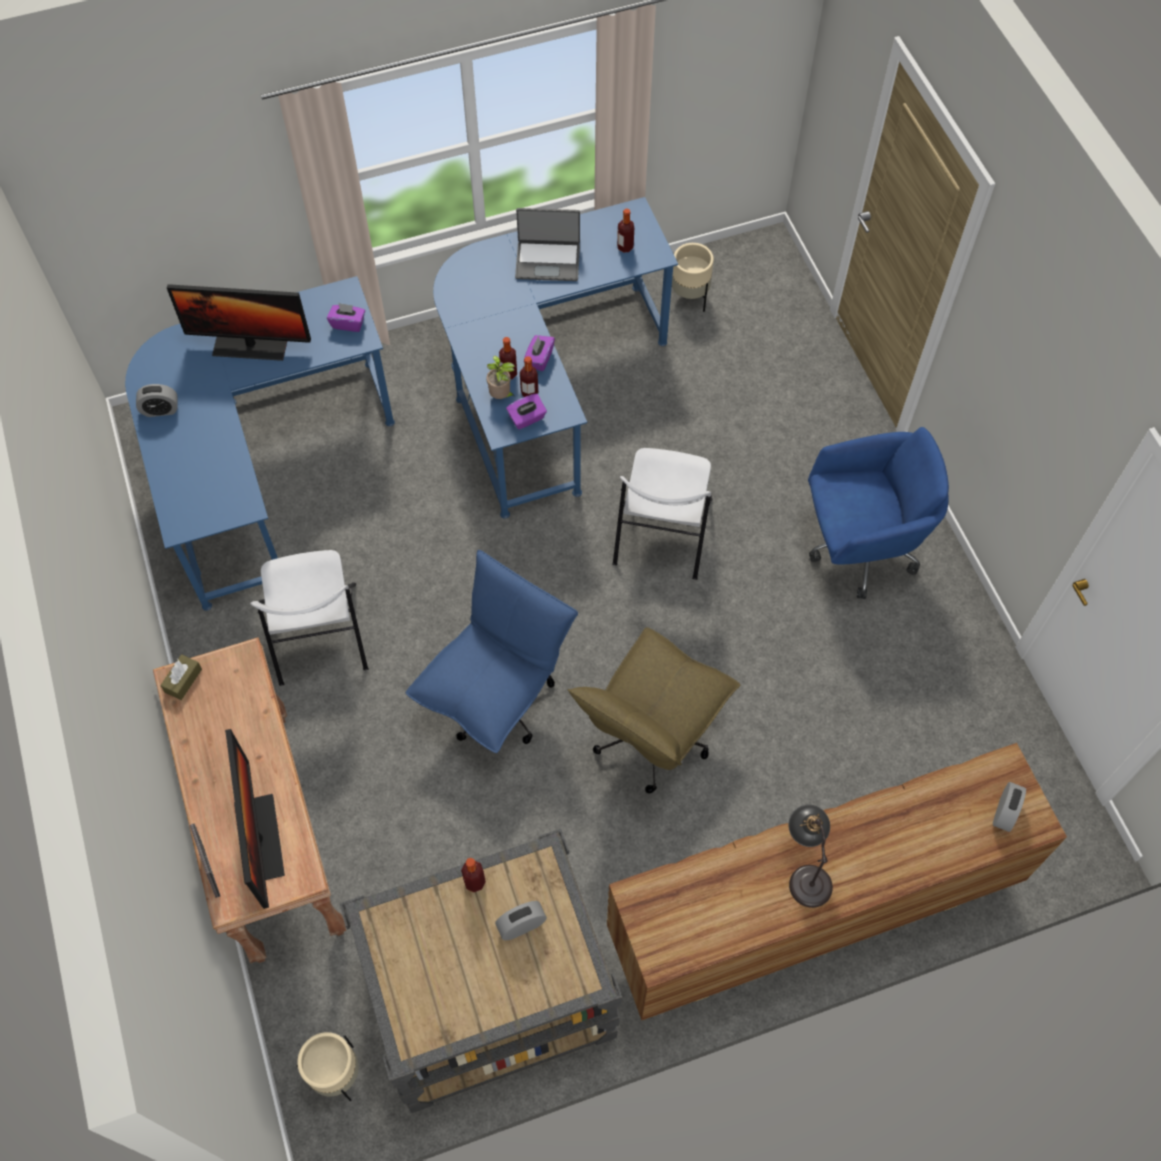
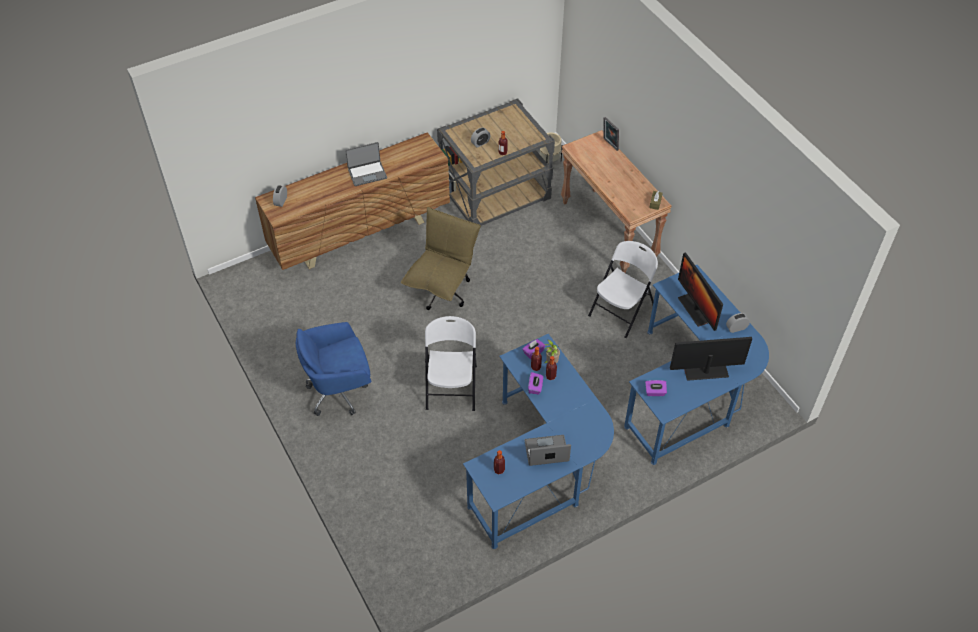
camera: 170 degrees right, 10 degrees down
monitor [225,729,285,909] -> monitor moved to [678,252,723,331]
white chair [250,550,369,686] -> white chair turned 60 degrees clockwise [588,241,658,339]
blue office chair [406,550,578,753] -> none
beige planter [672,243,714,312] -> none
grey table lamp [789,805,833,908] -> laptop [345,142,387,186]

